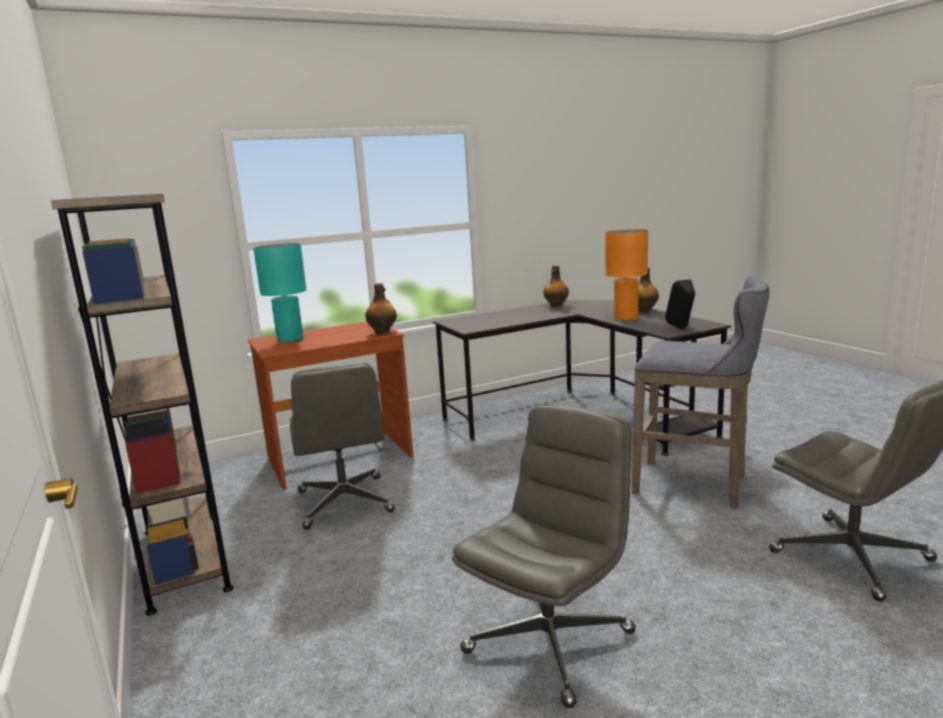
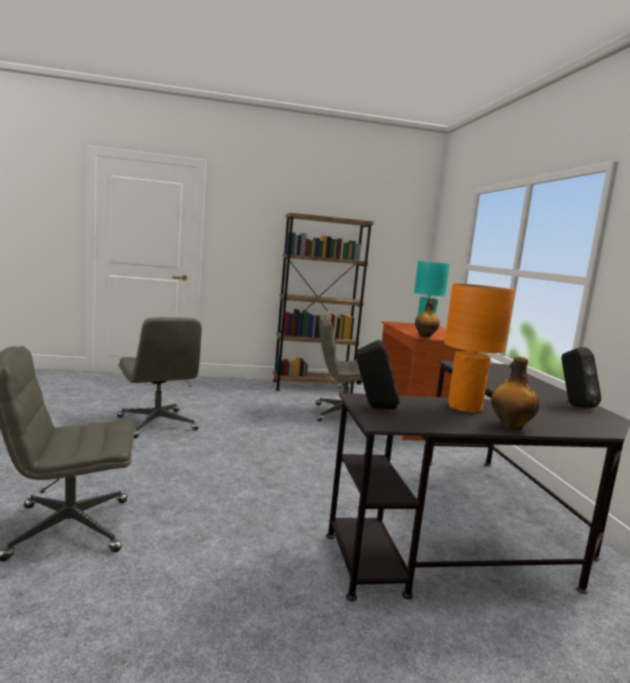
camera: 105 degrees right, 5 degrees down
bottle [543,266,569,307] -> black speaker [561,347,601,408]
grey stool [631,276,770,509] -> none

